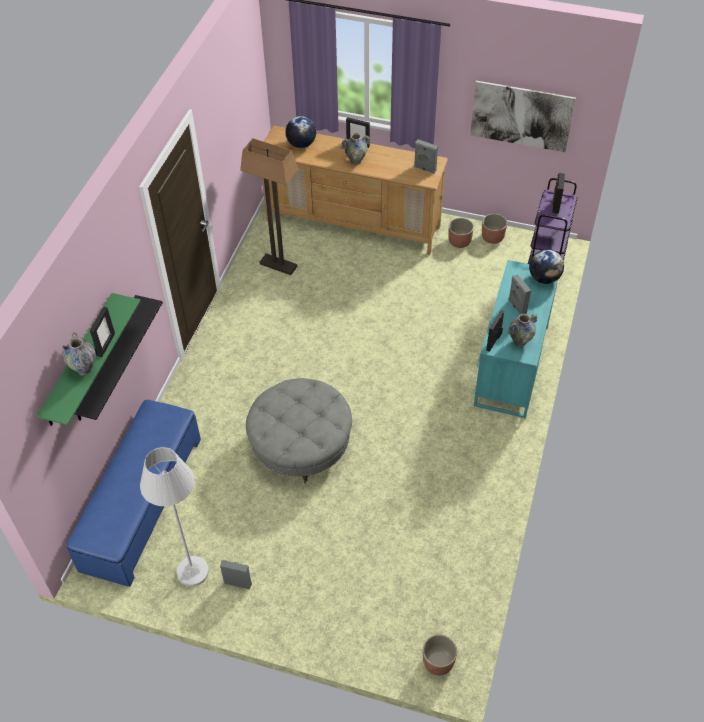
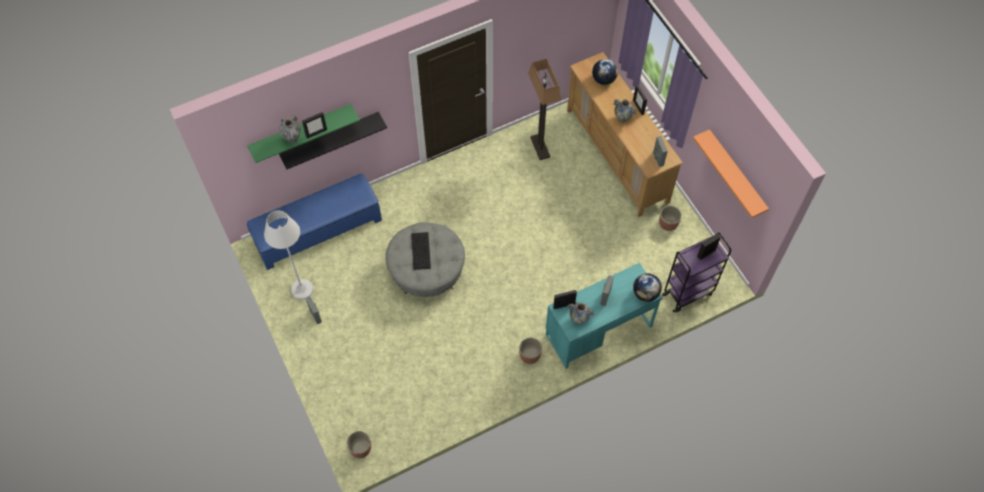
camera: 45 degrees right, 10 degrees up
picture [470,81,576,152] -> orange shelf [693,129,769,218]
planter [482,214,507,244] -> planter moved to [519,338,542,364]
none -> keyboard [411,232,431,270]

